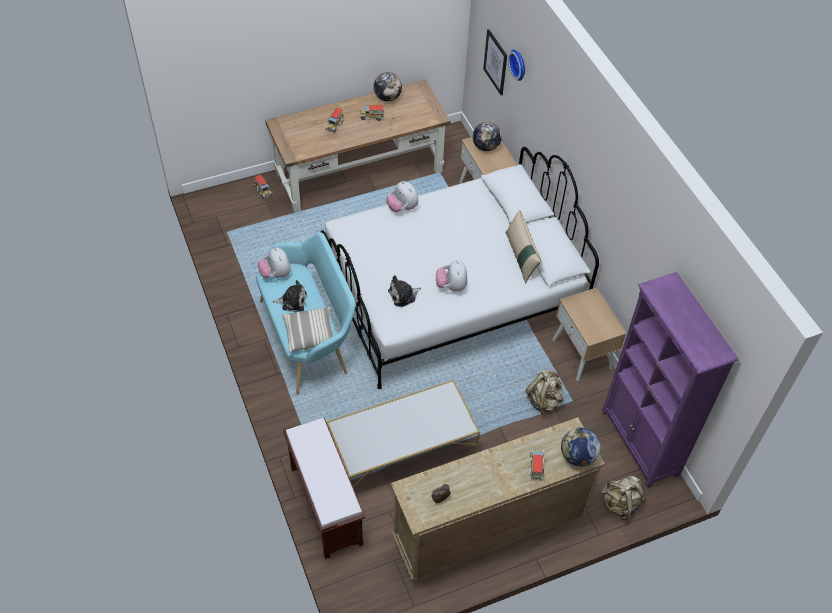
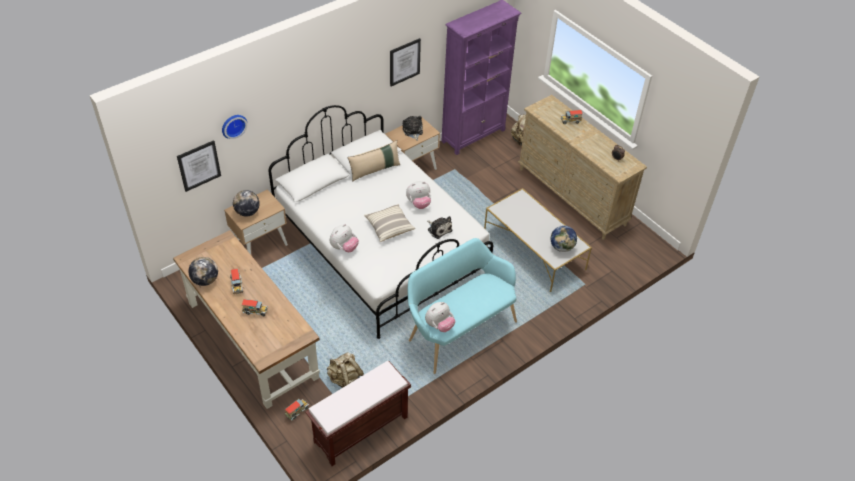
camera: 105 degrees left, 5 degrees down
plush toy [273,280,307,312] -> plush toy moved to [402,116,423,141]
pillow [282,307,336,353] -> pillow moved to [364,204,415,242]
brown bench [283,418,365,559] -> brown bench moved to [305,361,411,466]
beige backpack [525,369,563,415] -> beige backpack moved to [326,352,364,388]
globe [561,428,601,466] -> globe moved to [551,225,577,252]
none -> picture [390,38,421,86]

